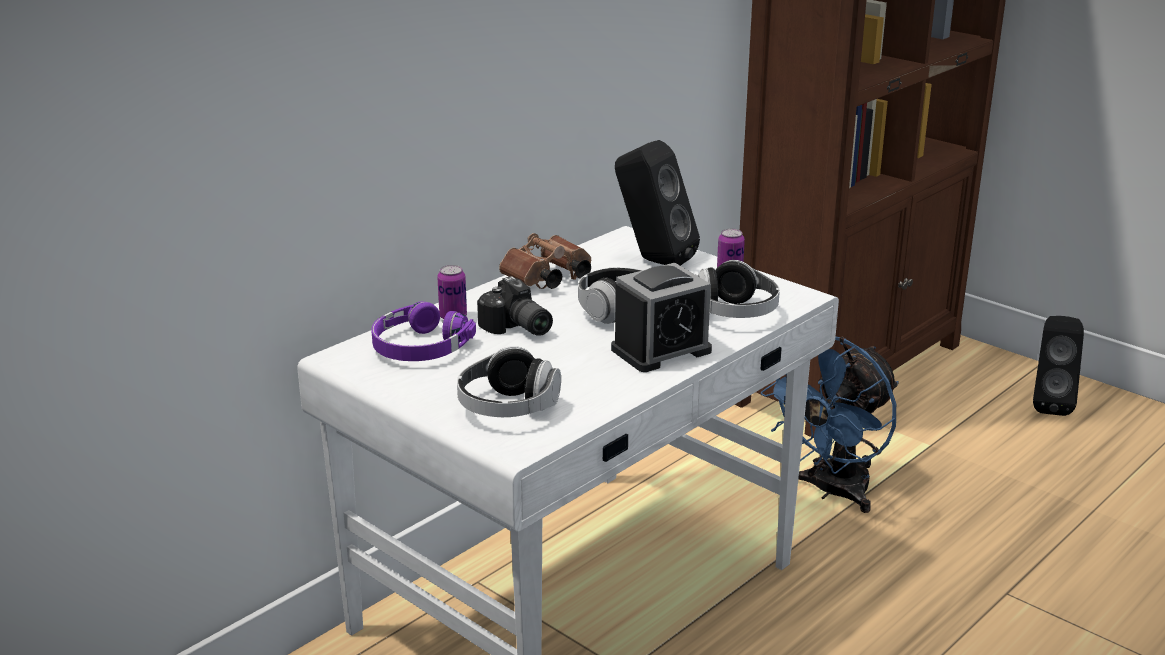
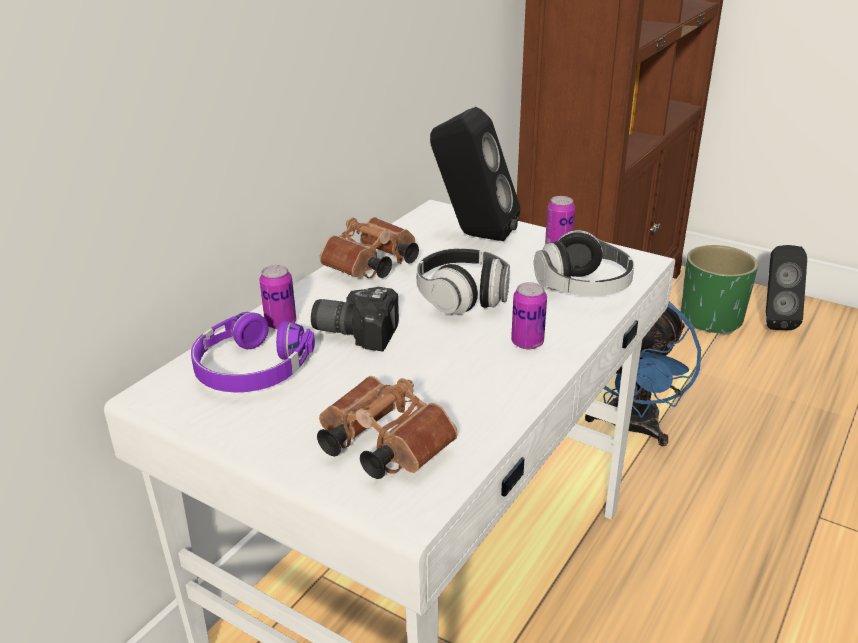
camera: 10 degrees left, 5 degrees up
headphones [457,346,561,417] -> brown binoculars [317,376,457,479]
camera [477,276,553,336] -> camera turned 150 degrees clockwise [311,287,399,351]
alarm clock [611,263,712,372] -> can [511,282,547,349]
none -> green planter [681,245,758,335]

